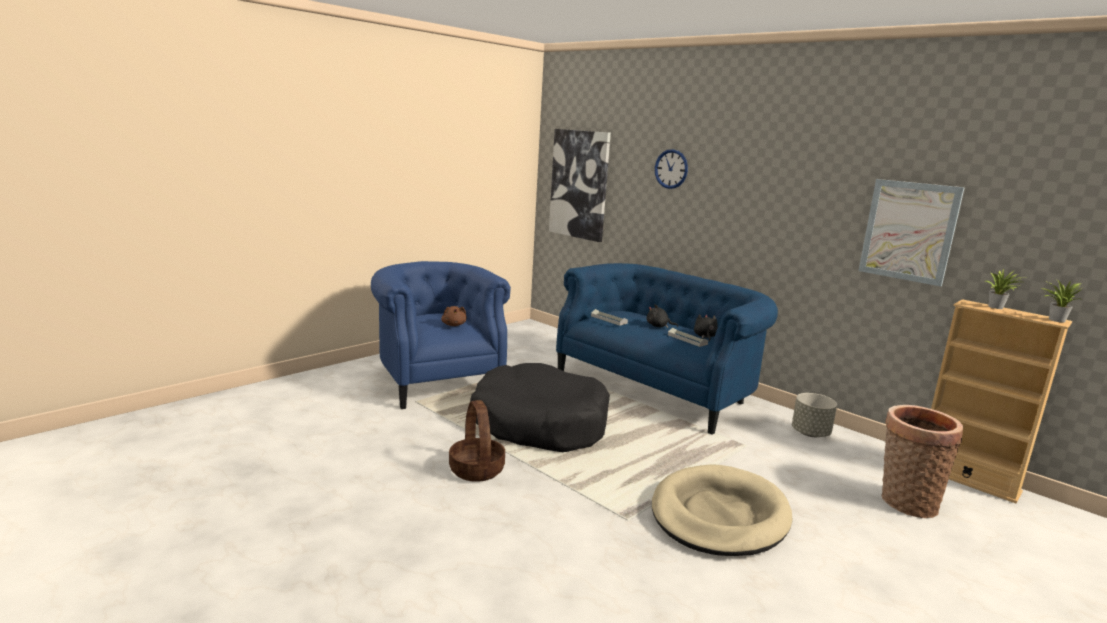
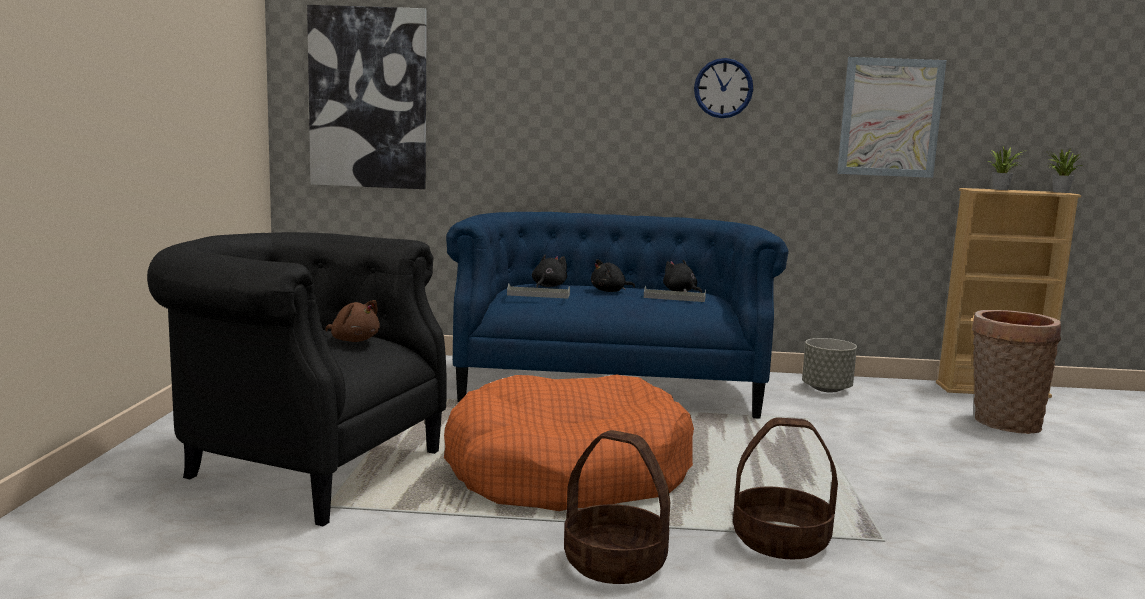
camera: 40 degrees left, 5 degrees down
blue armchair [371,261,511,409] -> black armchair [147,232,447,526]
black dog bed [470,363,610,452] -> orange dog bed [444,375,694,511]
beige dog bed [652,465,792,556] -> none
wall clock [655,149,688,189] -> wall clock moved to [694,58,753,118]
none -> black plush toy [532,255,567,288]
none -> basket [733,417,838,559]

